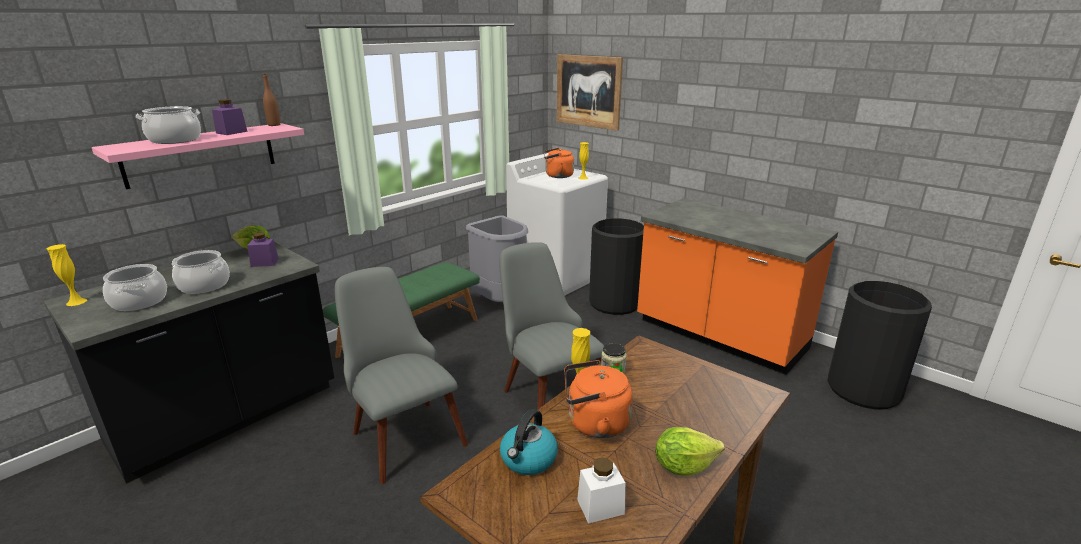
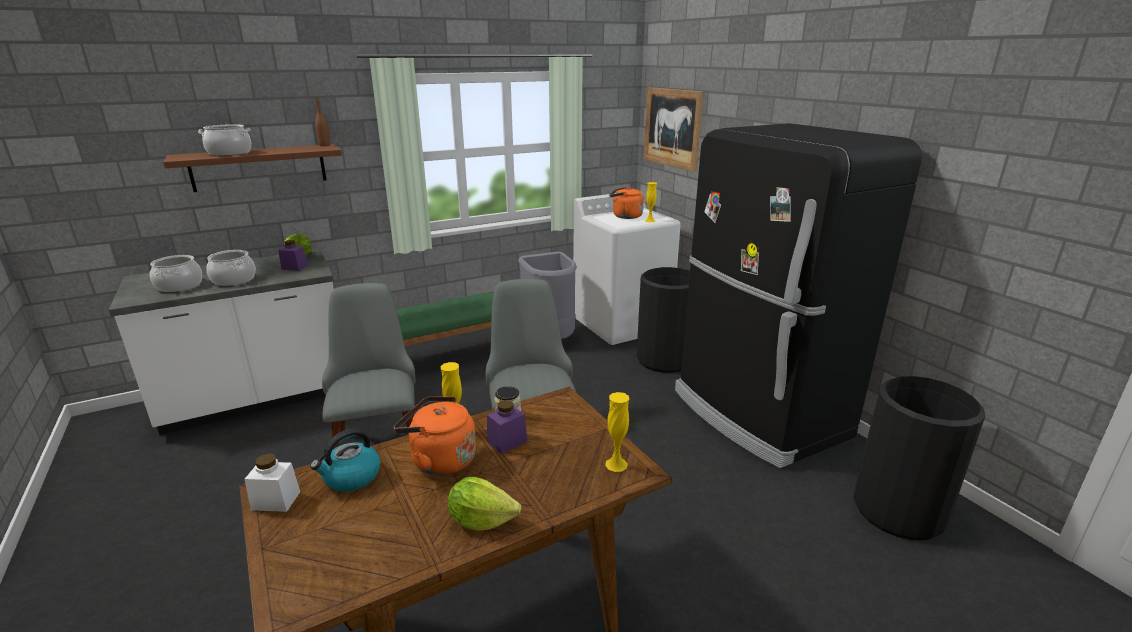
camera: 20 degrees right, 0 degrees up
black counter [44,242,334,484] -> white counter [109,250,334,435]
yellow vase [47,244,87,306] -> yellow vase moved to [605,392,629,472]
pink shelf [92,123,304,189] -> brown shelf [163,144,342,192]
purple jar [212,99,248,135] -> purple jar moved to [487,400,527,454]
white jar [577,458,626,524] -> white jar moved to [244,453,300,512]
orange counter [637,198,838,375] -> black fridge [675,123,922,468]

